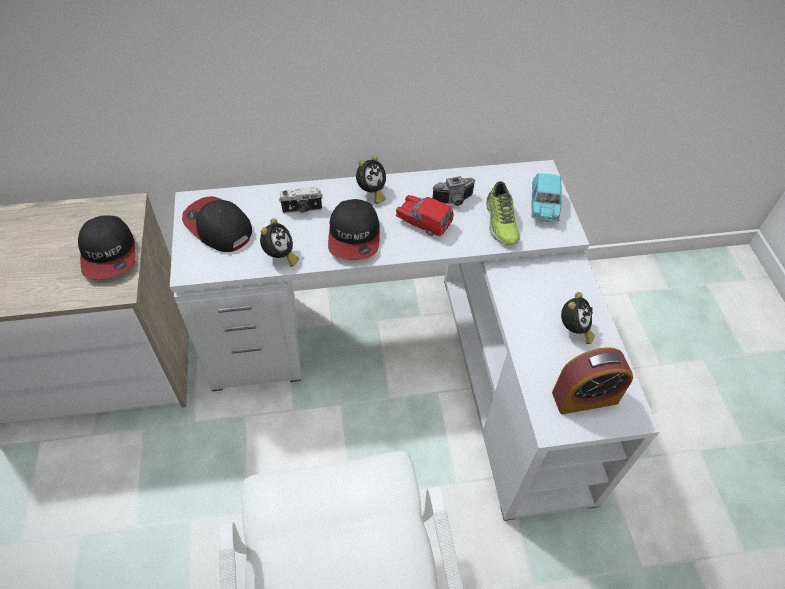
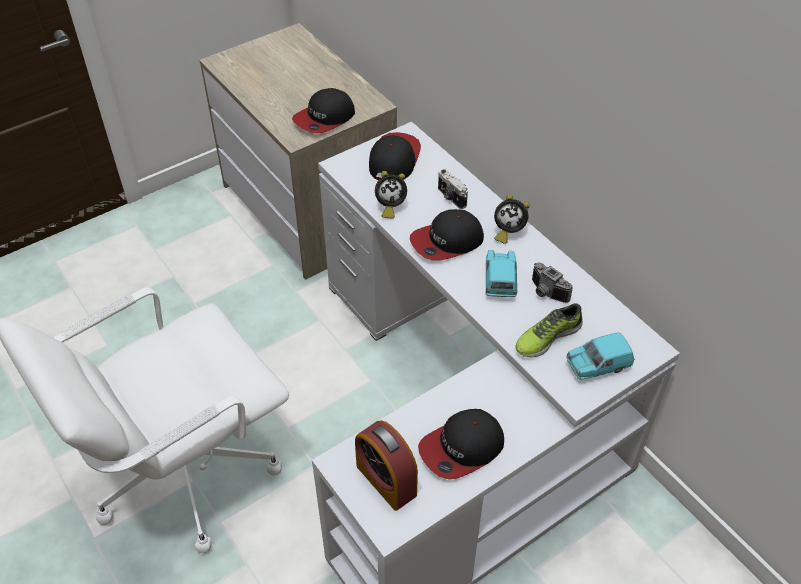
camera: 65 degrees right, 5 degrees down
red toy car [396,195,454,236] -> turquoise toy car [486,250,517,297]
alarm clock [561,292,595,344] -> cap [418,409,504,480]

